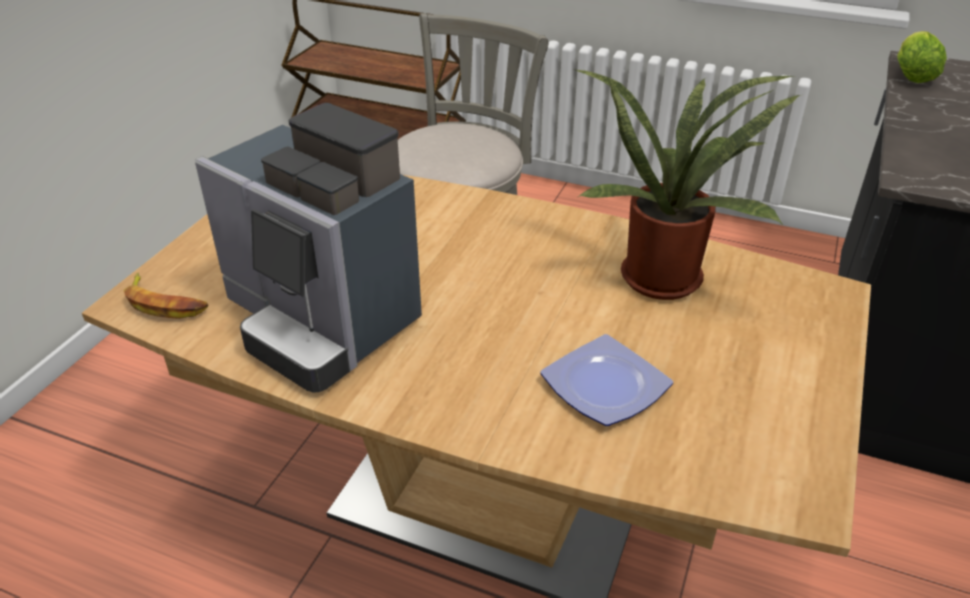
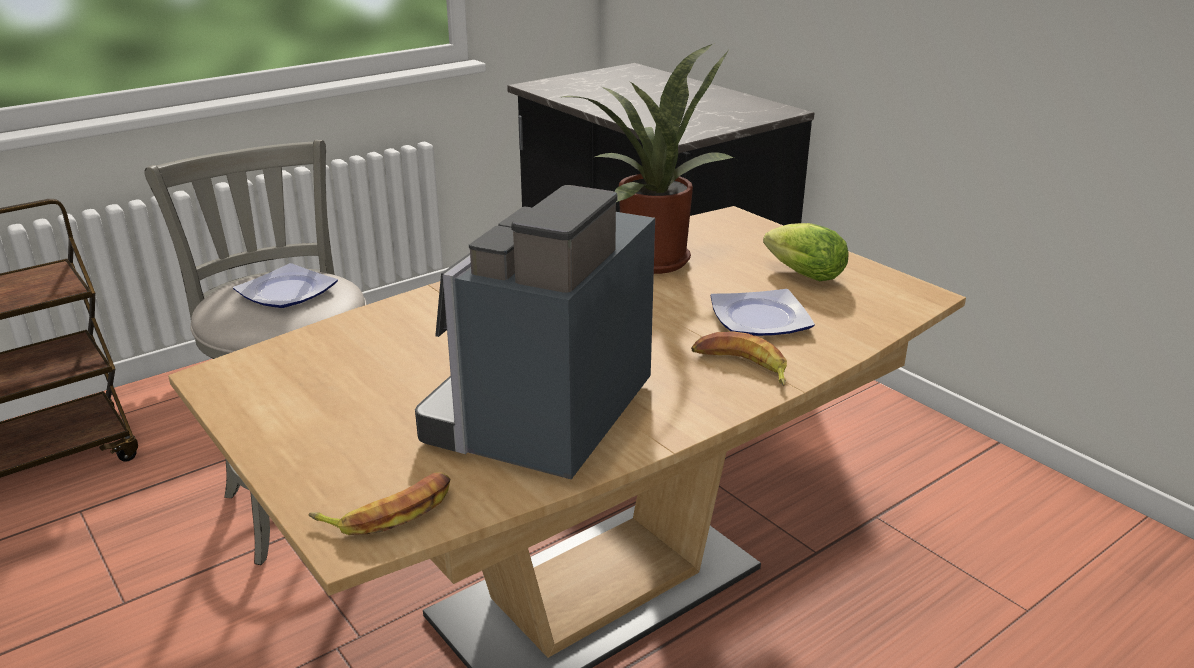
camera: 60 degrees left, 10 degrees down
coffee machine [195,103,422,393] -> coffee machine turned 135 degrees clockwise [415,185,655,479]
lettuce [898,31,947,83] -> lettuce moved to [763,223,848,281]
none -> plate [233,263,338,308]
none -> banana [691,331,787,386]

